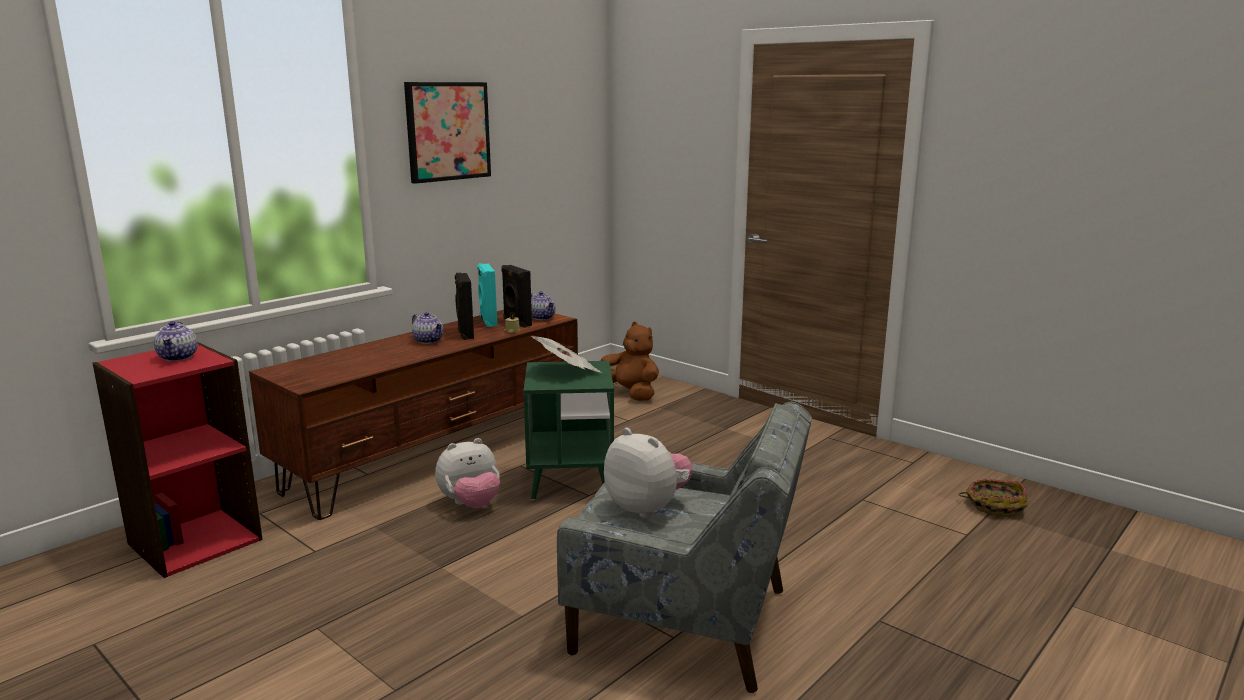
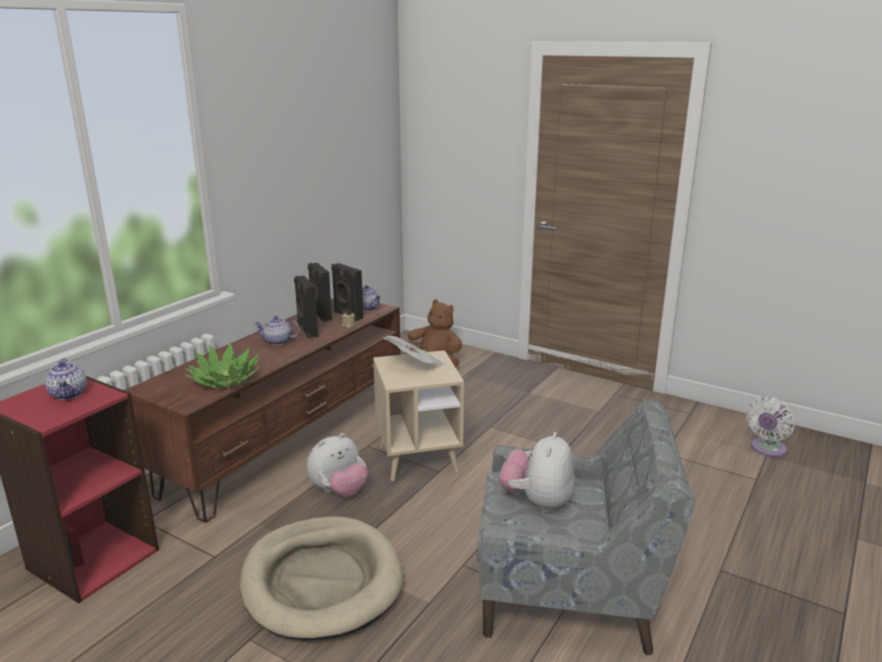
camera: 10 degrees left, 5 degrees up
picture [404,82,491,184] -> none
teapot [412,312,443,344] -> teapot turned 150 degrees clockwise [254,316,300,345]
turquoise speaker [477,263,497,327] -> black speaker [308,263,332,322]
green side table [523,361,614,500] -> beige side table [373,350,464,481]
plush toy [604,428,693,519] -> plush toy turned 105 degrees counterclockwise [499,432,575,512]
basket [958,479,1027,517] -> white fan [746,397,795,457]
none -> potted plant [186,342,260,388]
none -> beige dog bed [240,516,403,640]

